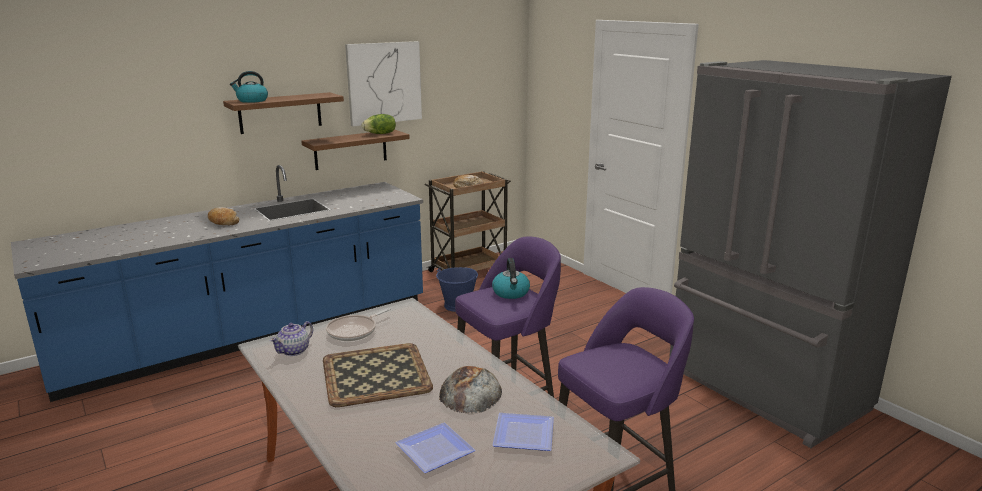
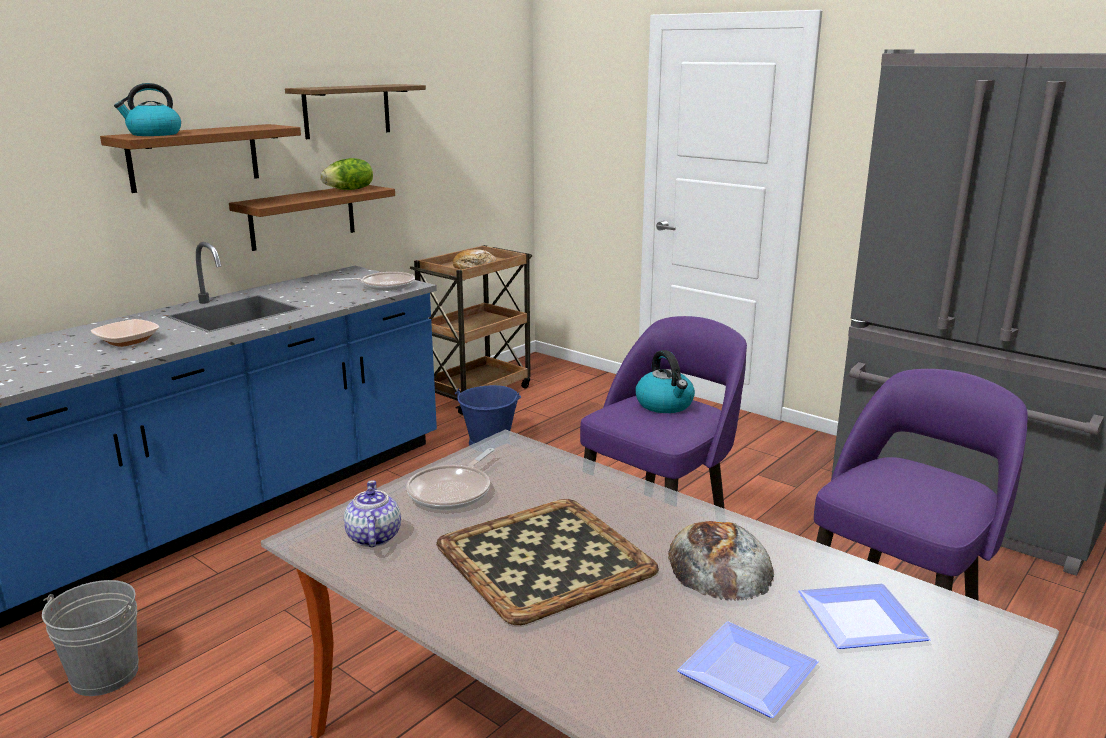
camera: 15 degrees left, 0 degrees up
bread [208,207,239,225] -> bowl [91,319,159,347]
teapot [270,321,313,356] -> teapot turned 150 degrees clockwise [344,480,401,548]
picture [345,41,422,127] -> shelf [285,84,426,139]
none -> grey bucket [42,580,139,696]
none -> frying pan [332,272,415,291]

